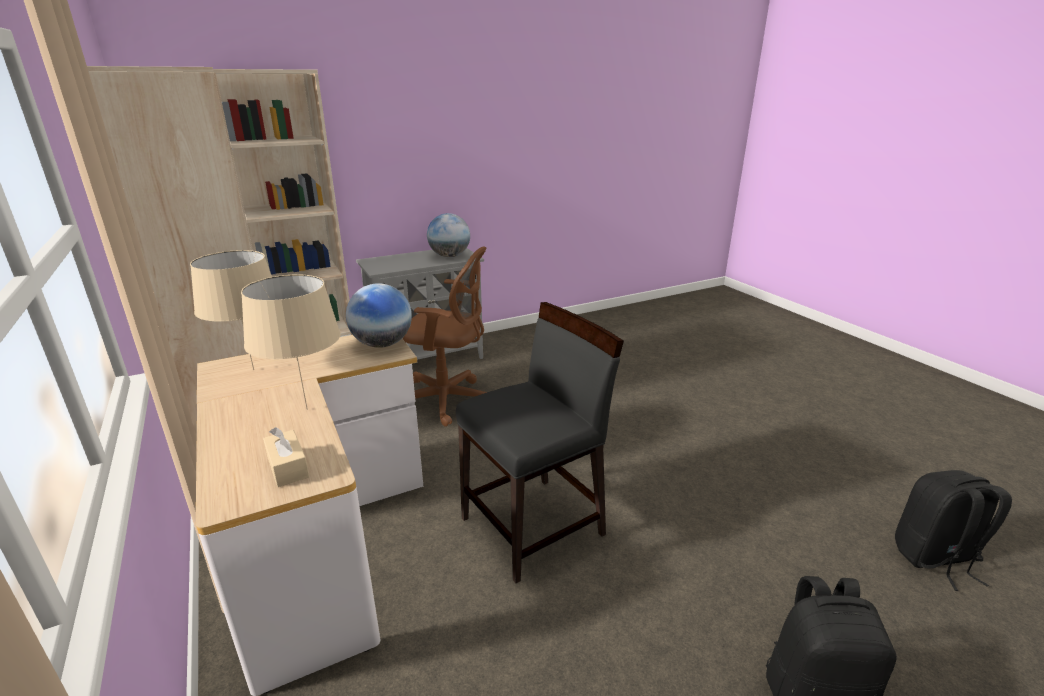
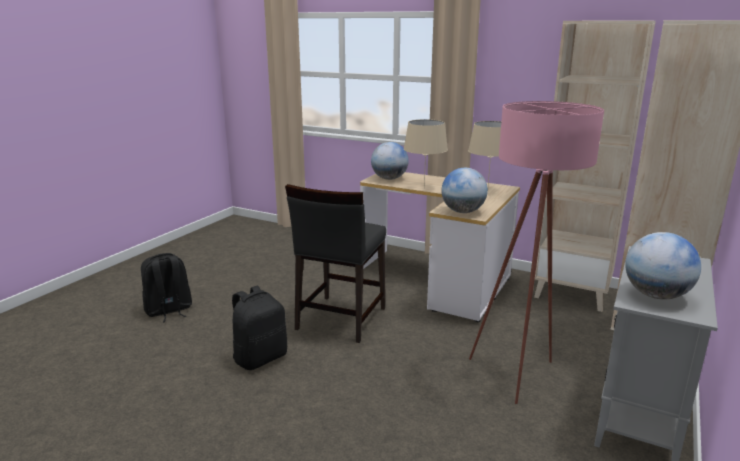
camera: 145 degrees right, 5 degrees down
beige tissue box [263,427,309,487] -> globe [371,142,409,180]
brown office chair [402,246,487,427] -> pink floor lamp [469,101,604,404]
black backpack [895,470,1012,591] -> black backpack moved to [232,286,287,370]

